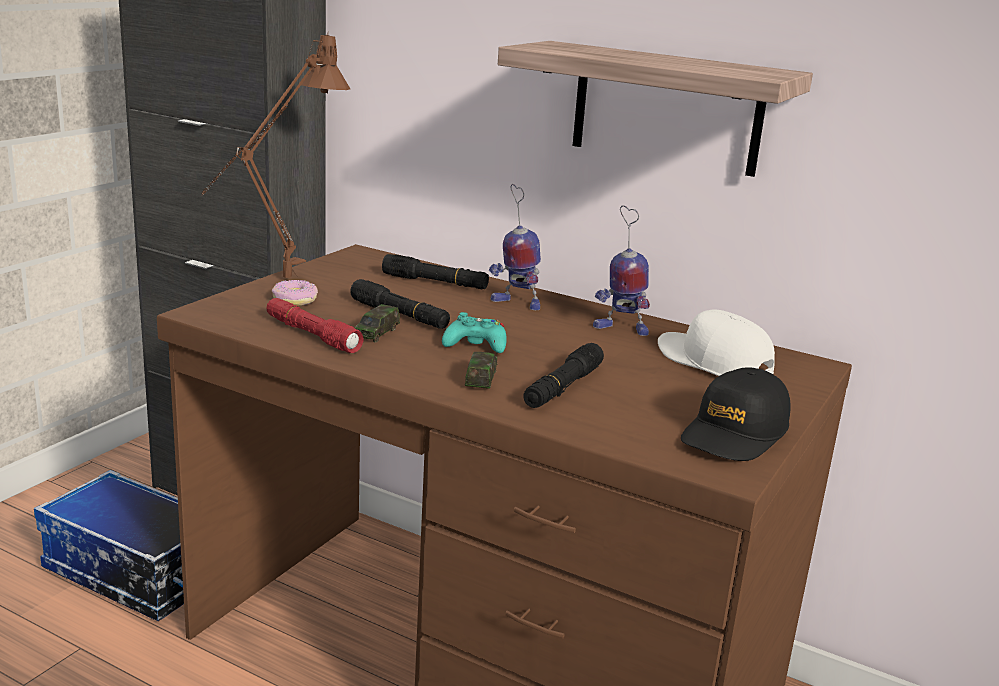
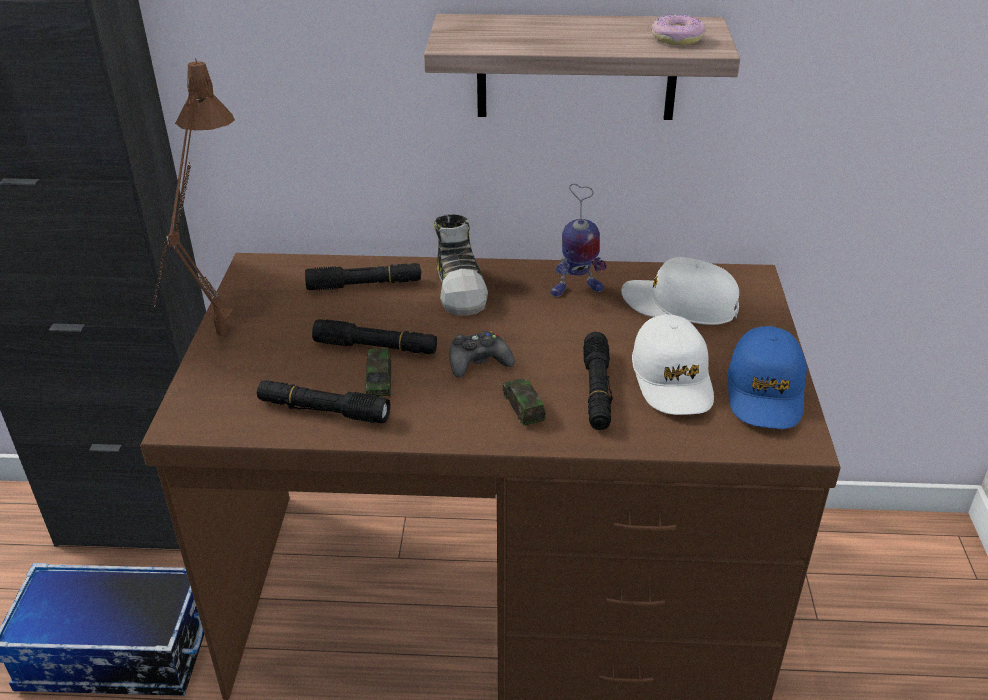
camera: 25 degrees left, 15 degrees up
red flashlight [266,298,363,353] -> black flashlight [257,380,391,424]
donut [272,280,318,306] -> donut moved to [651,14,706,45]
turquoise game controller [442,312,507,353] -> black game controller [449,331,515,378]
toy robot [489,184,541,310] -> shoe [434,214,488,316]
black cap [681,367,791,461] -> blue cap [728,326,807,429]
none -> white cap [632,314,714,415]

